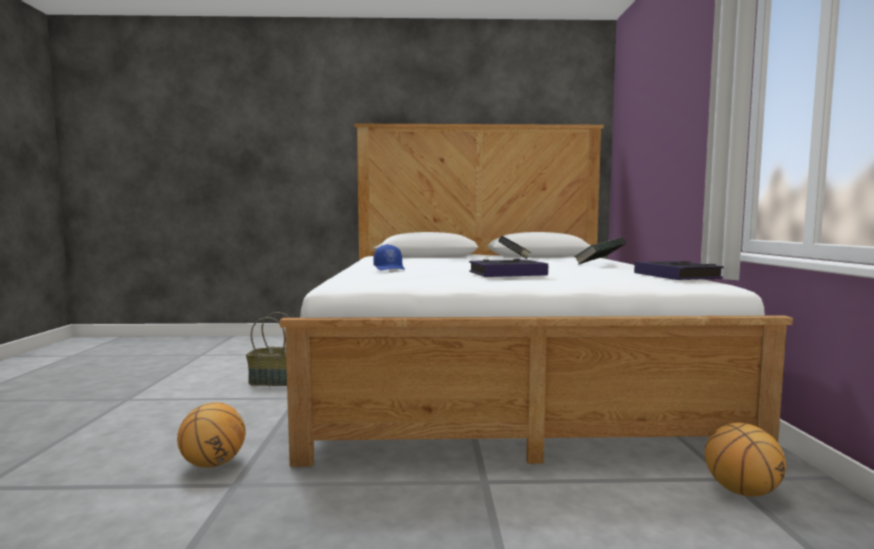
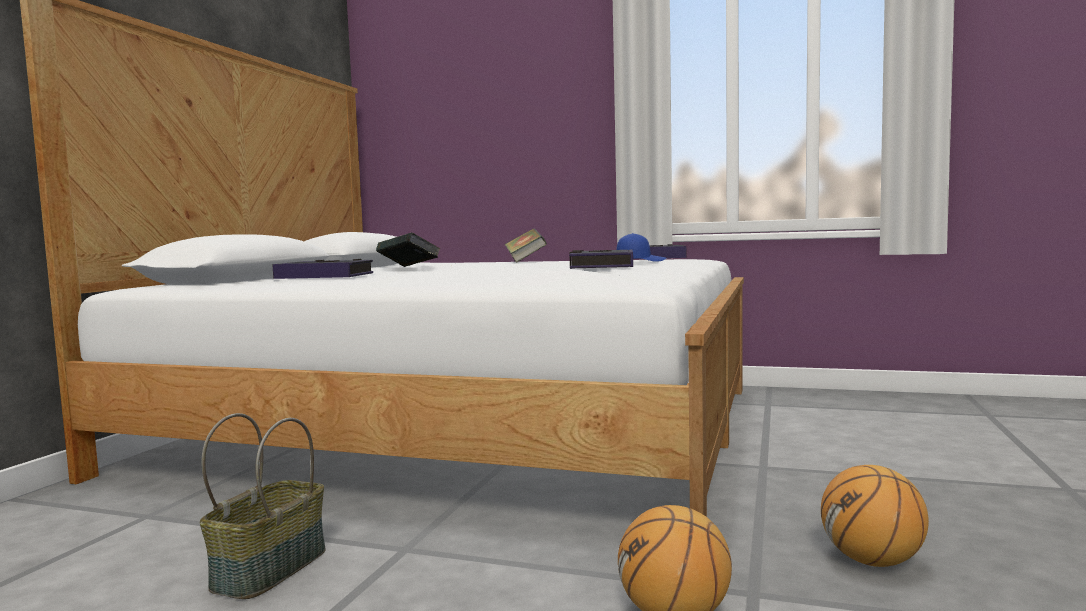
camera: 70 degrees left, 0 degrees up
blue cap [373,244,405,271] -> blue cap moved to [616,233,666,262]
basketball [705,423,786,497] -> basketball moved to [821,465,929,567]
none -> book [272,259,373,279]

